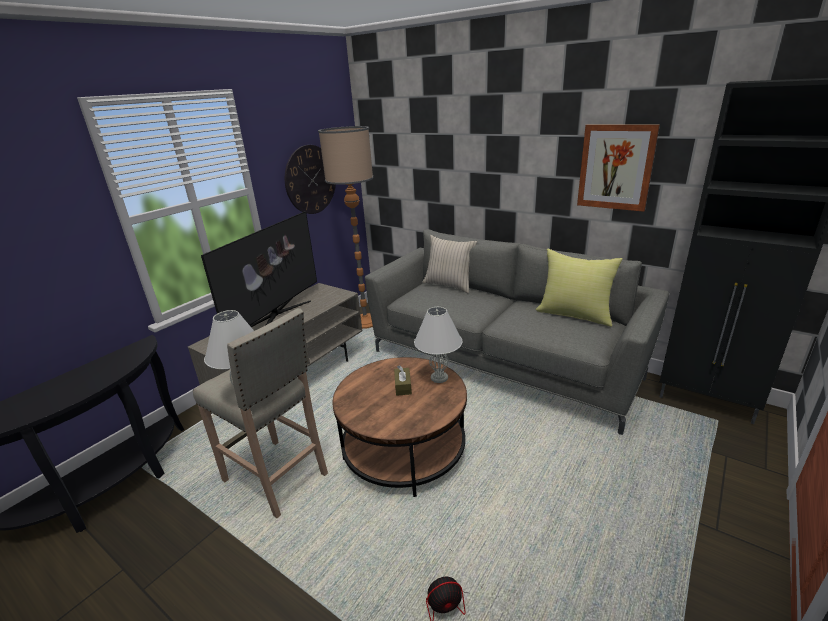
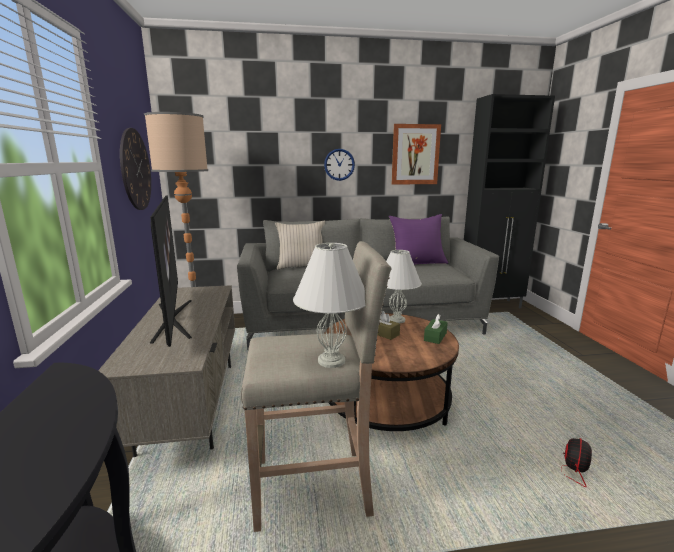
camera: 45 degrees left, 10 degrees down
yellow pillow [536,249,623,327] -> purple pillow [389,214,448,265]
none -> wall clock [324,149,355,181]
none -> green tissue box [424,314,448,344]

